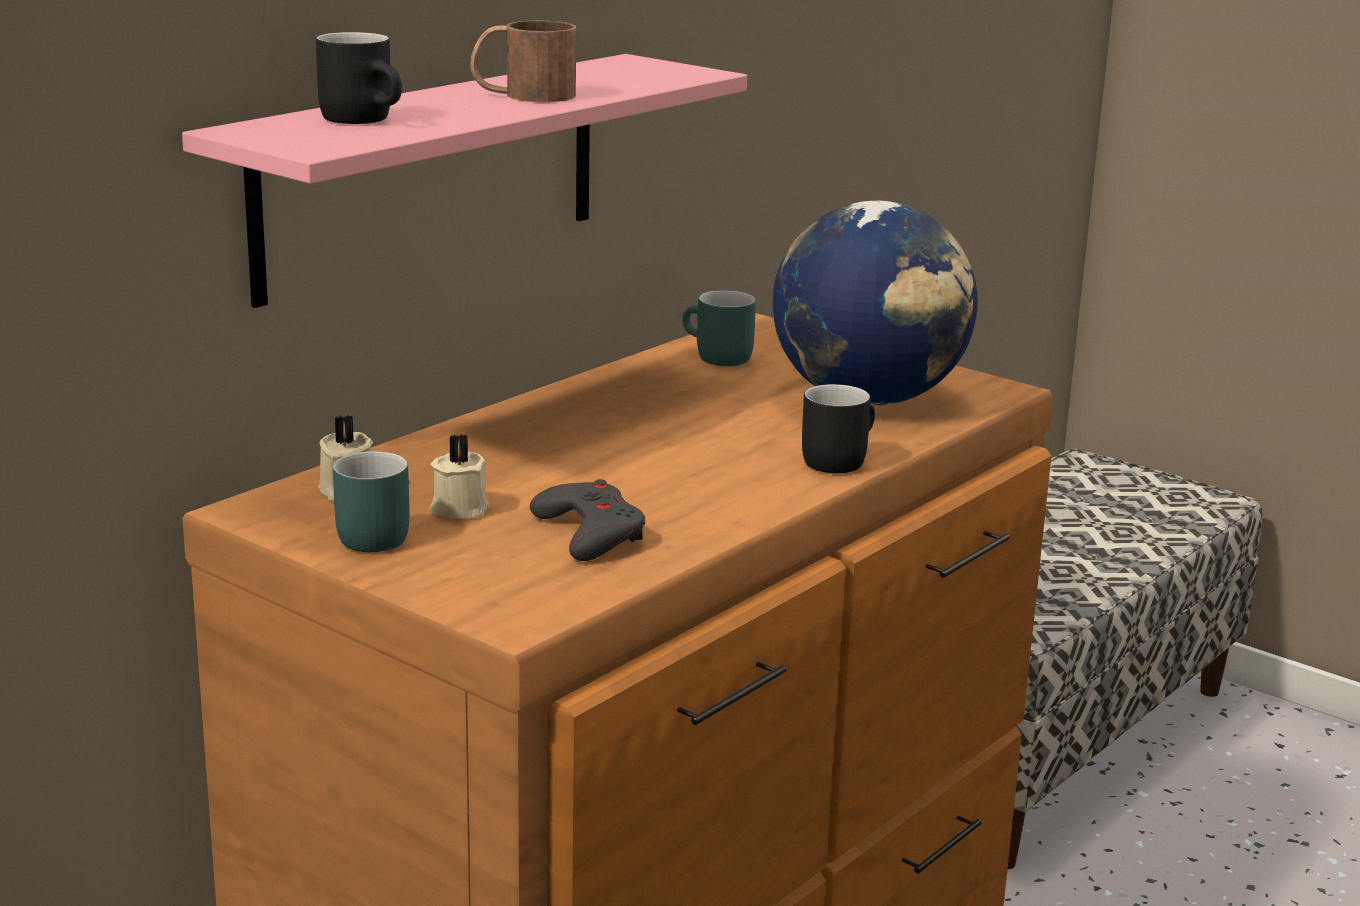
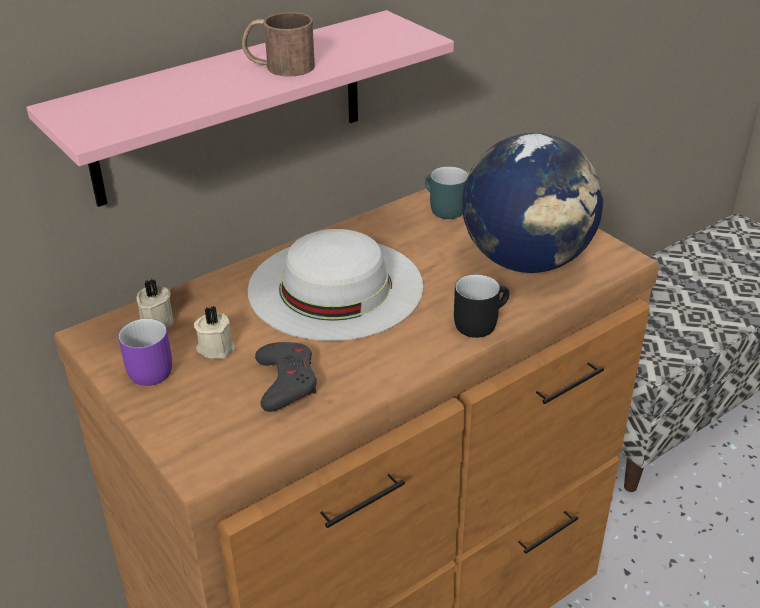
camera: 15 degrees right, 15 degrees up
black mug [316,32,402,124] -> none
turquoise mug [333,451,410,552] -> purple mug [118,318,172,386]
none -> white hat [248,229,423,341]

